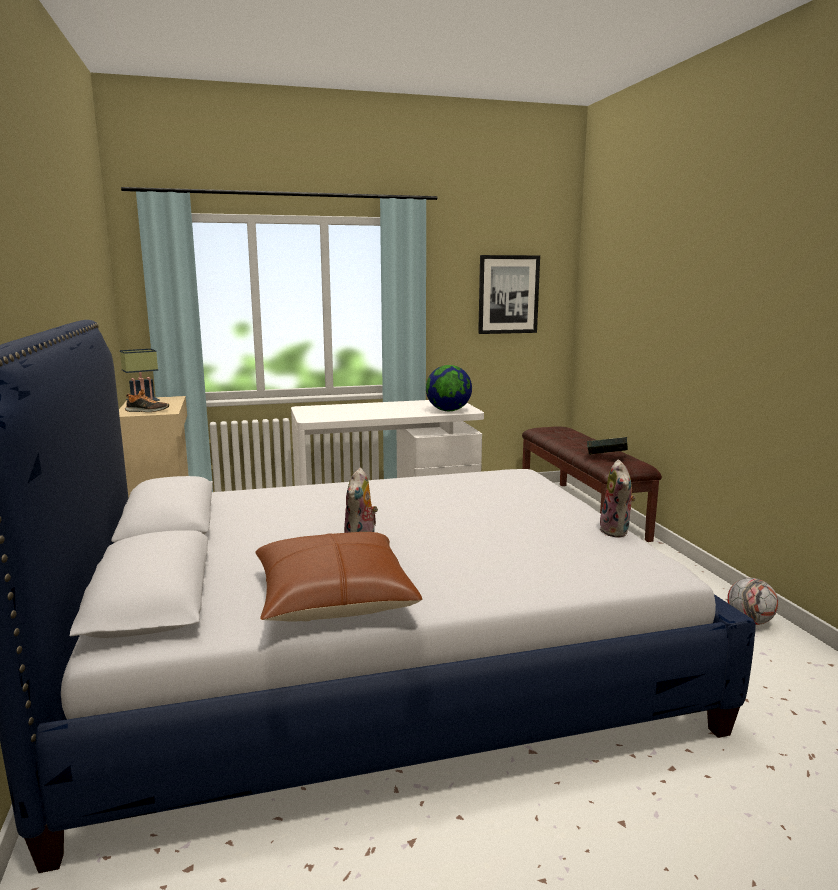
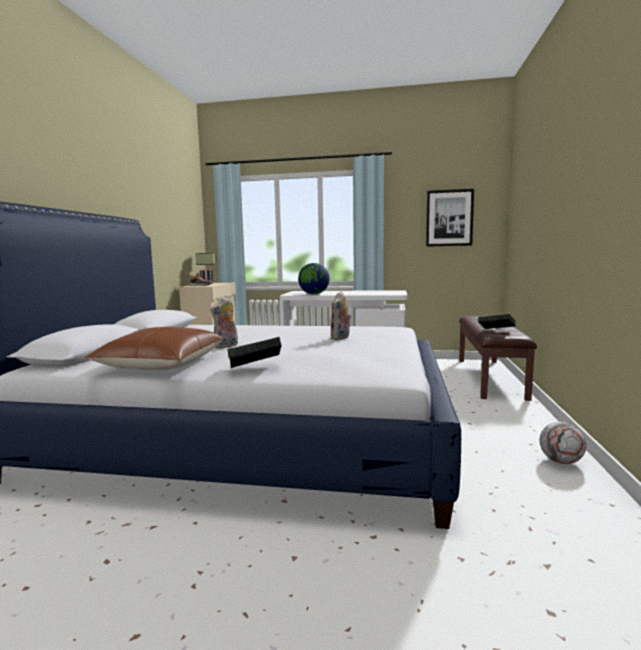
camera: 25 degrees right, 5 degrees down
globe [426,365,472,411] -> globe moved to [298,263,330,294]
plush toy [597,460,636,538] -> plush toy moved to [330,291,351,340]
none -> book [227,337,282,368]

